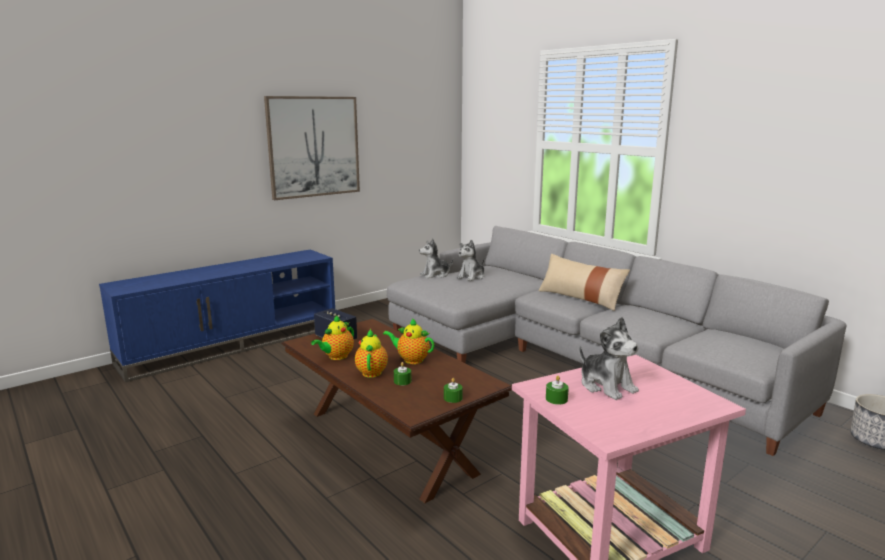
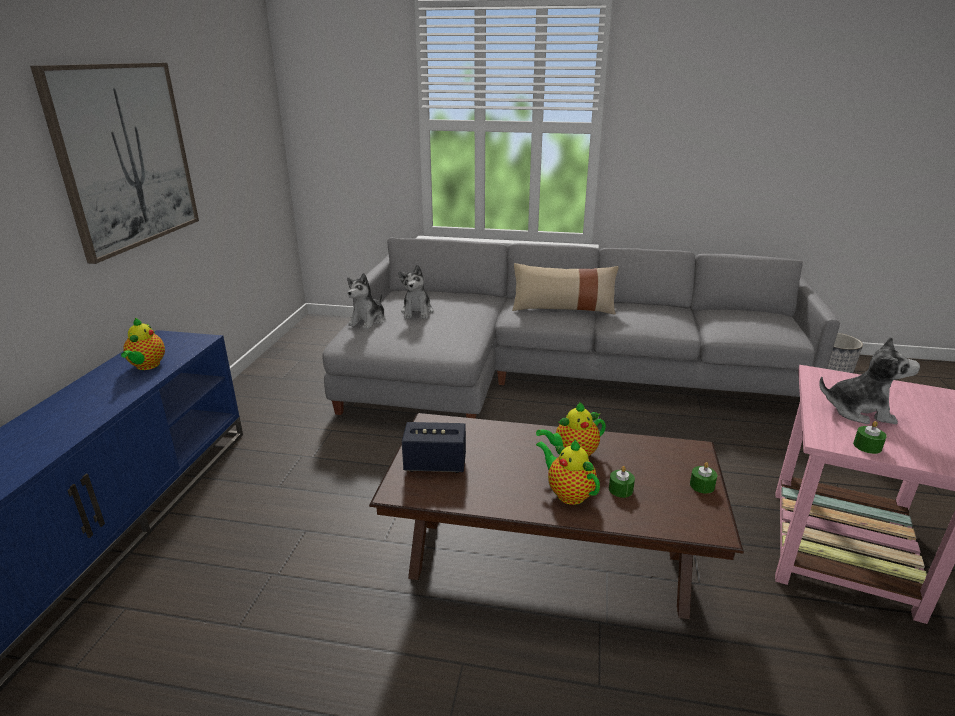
camera: 40 degrees left, 10 degrees up
teapot [311,315,354,360] -> teapot moved to [121,318,165,370]

